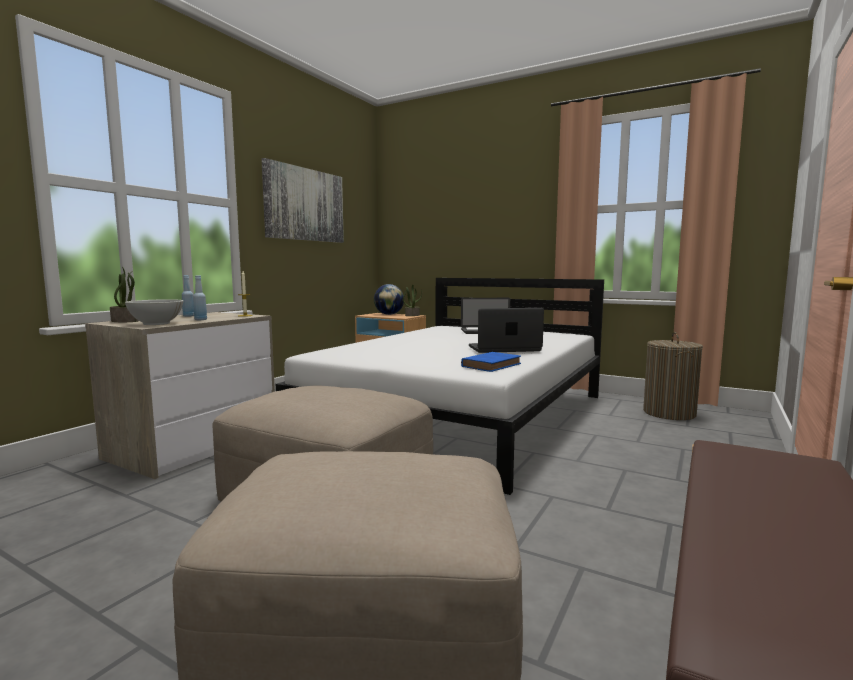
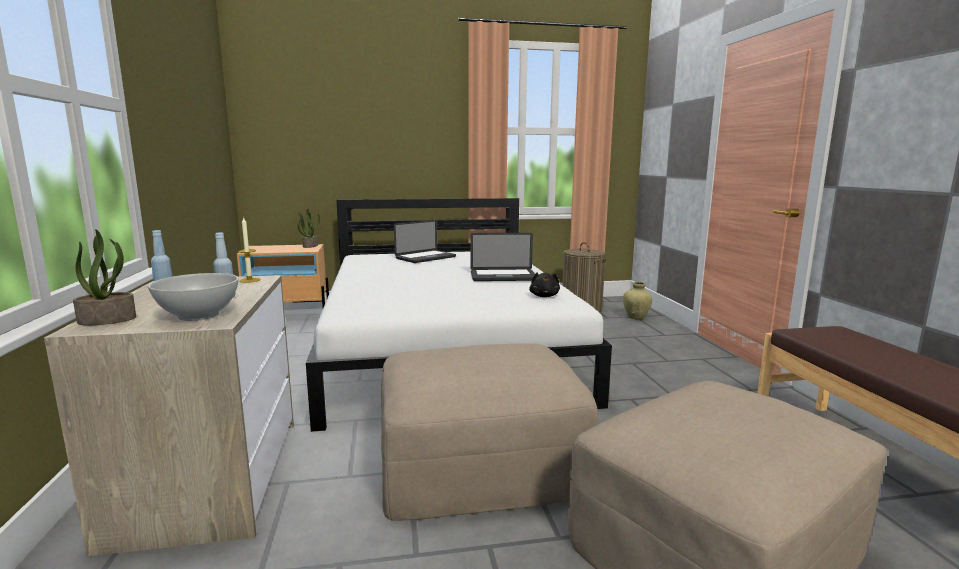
camera: 40 degrees left, 5 degrees up
picture [261,158,344,243] -> none
globe [374,284,404,315] -> none
blue book [461,352,521,372] -> black plush toy [529,272,560,297]
laptop [469,308,544,353] -> laptop turned 135 degrees counterclockwise [470,233,535,281]
none -> beige vase [623,282,652,319]

